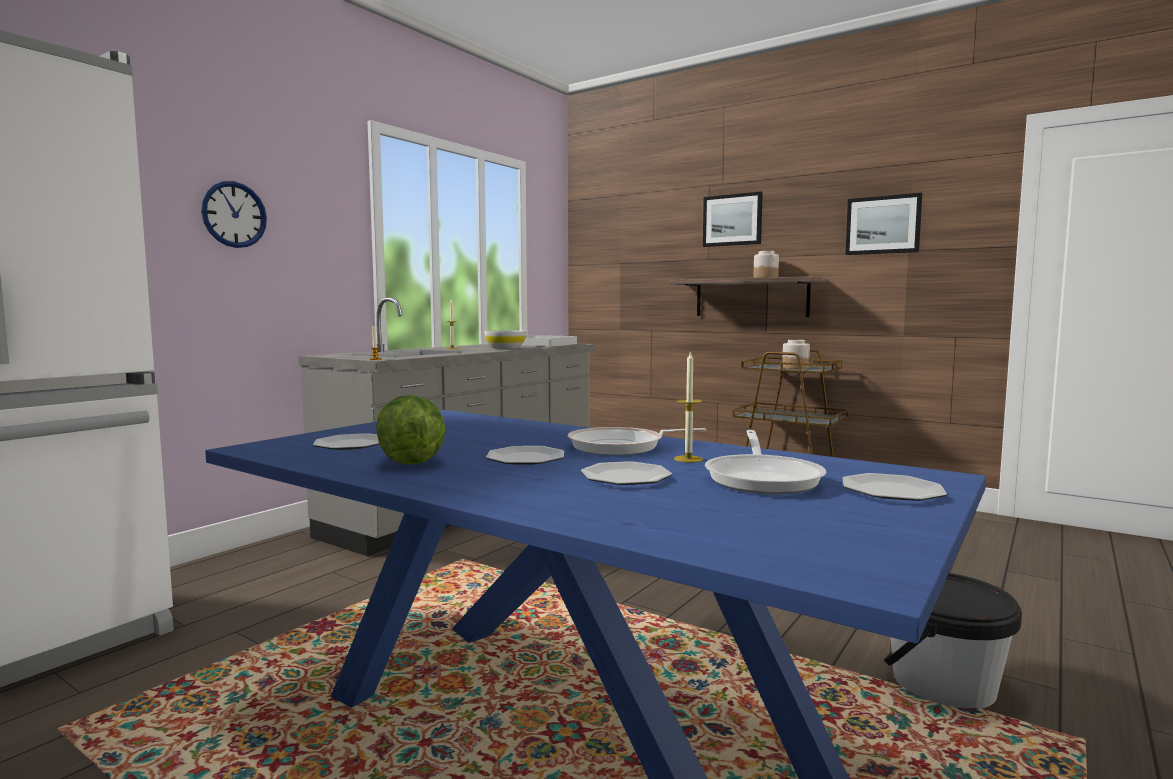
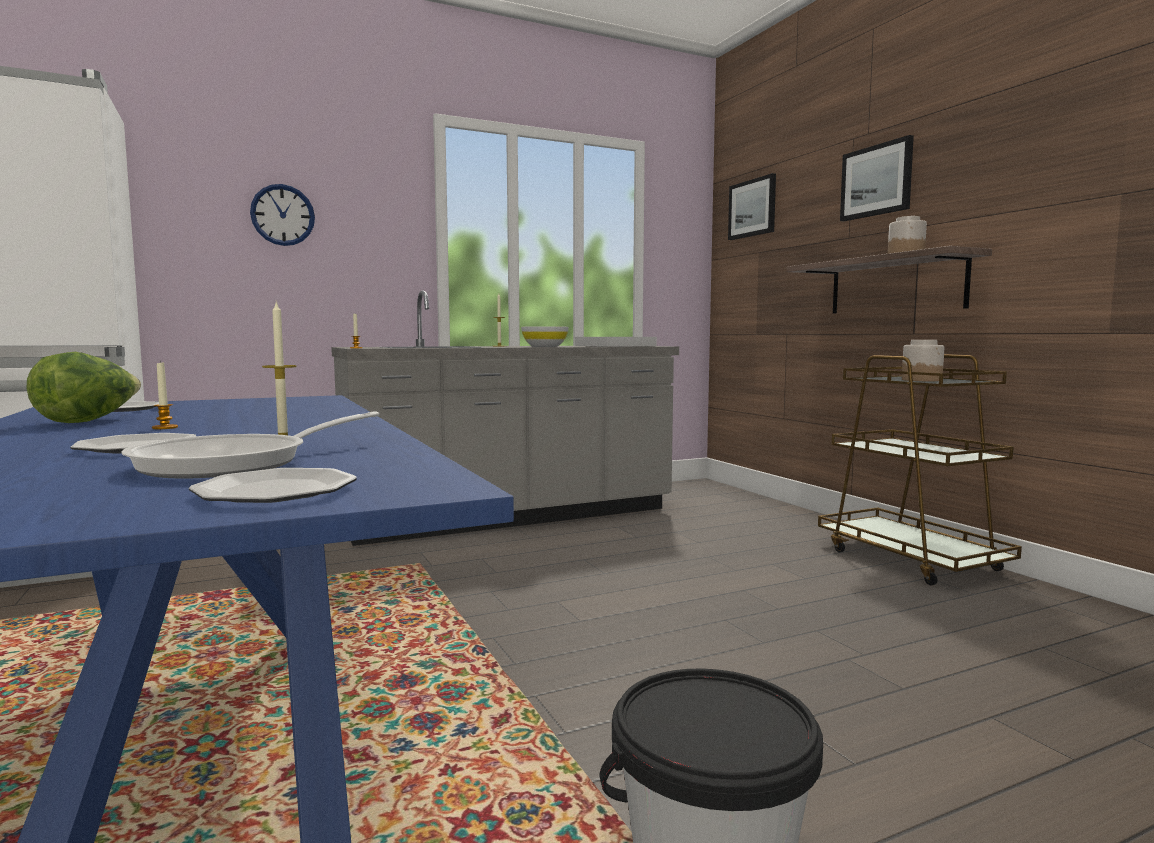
camera: 30 degrees right, 0 degrees up
plate [486,446,564,465] -> candle [152,361,178,429]
frying pan [567,427,706,455] -> none
picture [845,193,922,255] -> picture moved to [728,173,776,240]

